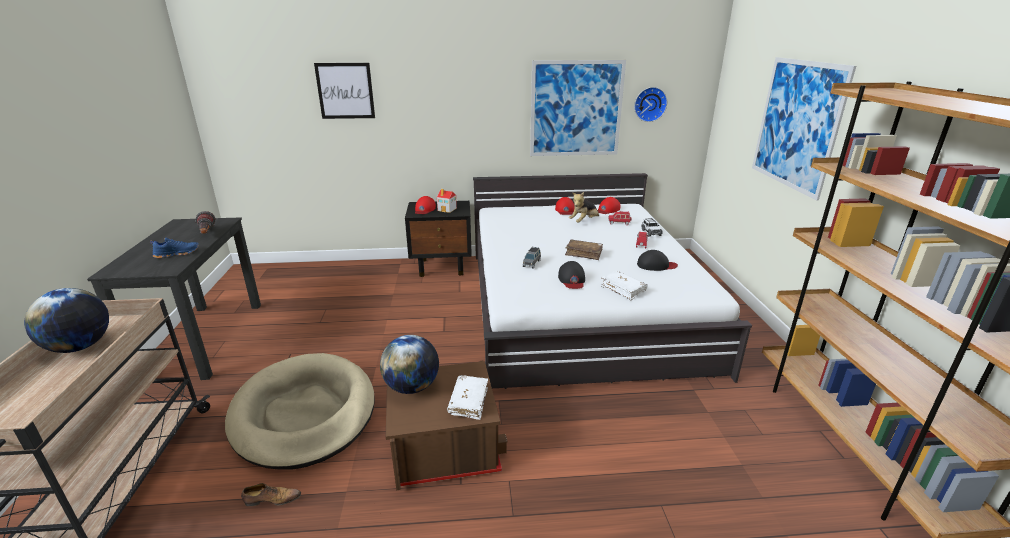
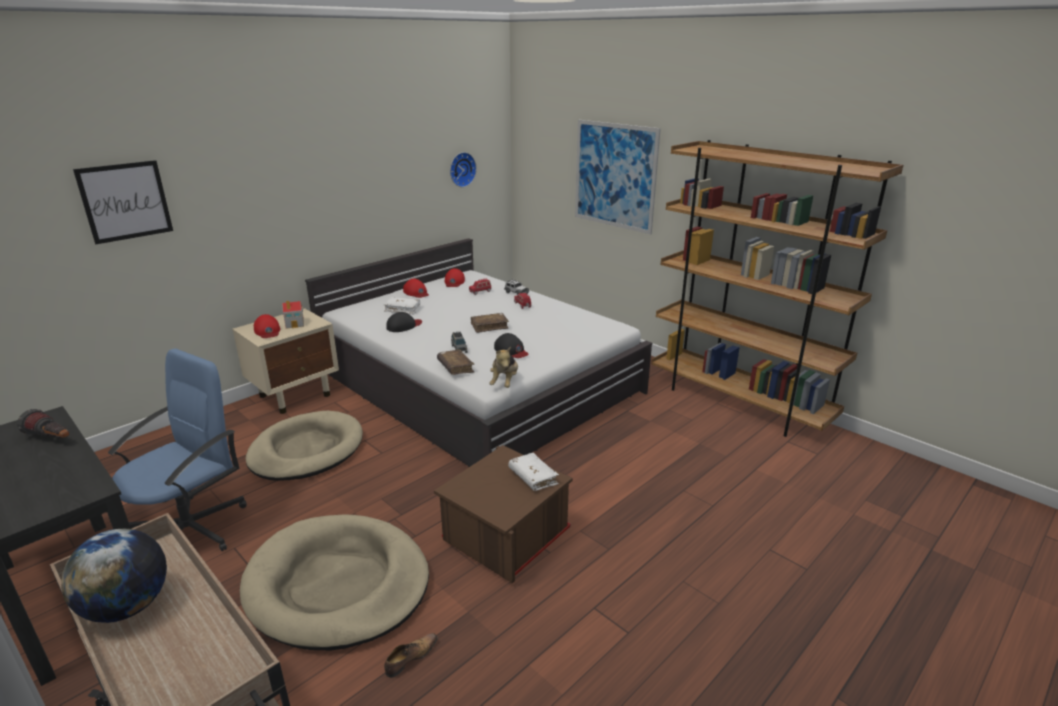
camera: 40 degrees left, 0 degrees up
blue shoe [150,238,199,258] -> none
globe [380,335,439,394] -> none
black nightstand [405,201,472,277] -> beige nightstand [232,308,339,414]
picture [530,60,626,156] -> none
plush toy [569,192,599,223] -> plush toy moved to [489,347,518,388]
white book [601,271,647,301] -> white book moved to [383,297,420,315]
black cap [637,250,678,271] -> black cap moved to [386,312,422,332]
none -> blue office chair [108,349,247,551]
none -> beige dog bed [246,411,363,481]
none -> brown book [437,350,475,375]

